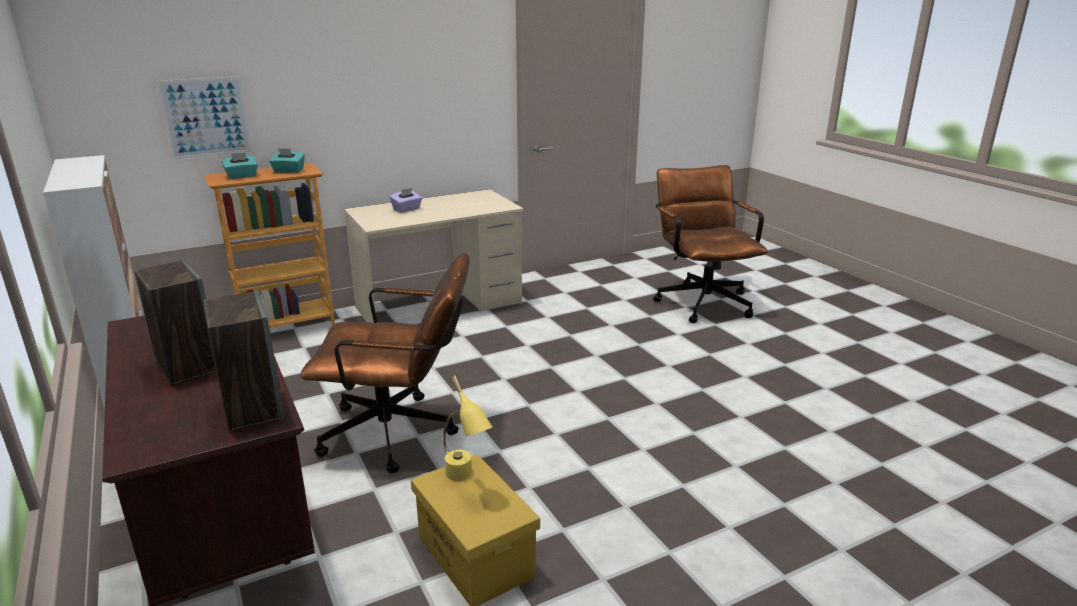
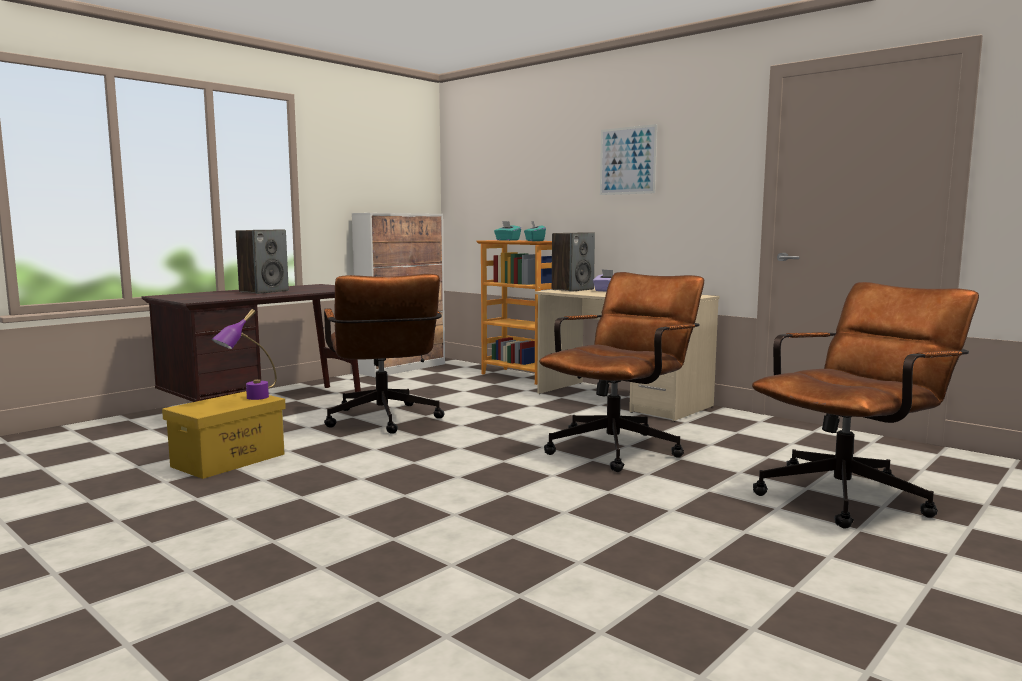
camera: 70 degrees right, 15 degrees down
picture [157,76,252,159] -> picture moved to [600,124,657,195]
speaker [204,290,284,430] -> speaker moved to [552,232,595,292]
yellow table lamp [443,375,492,481] -> purple table lamp [211,309,277,400]
none -> brown office chair [539,272,704,472]

